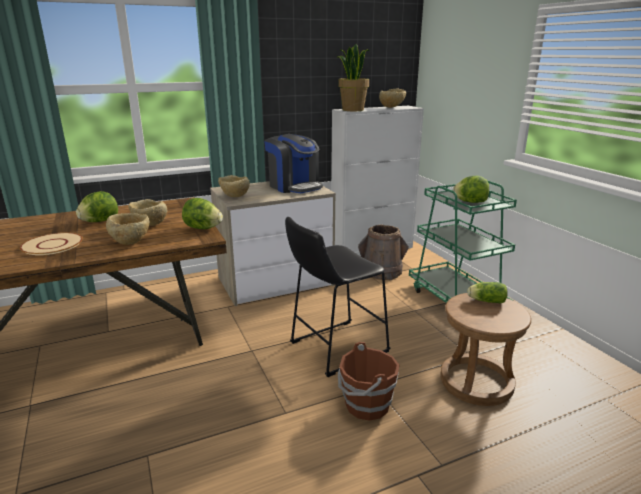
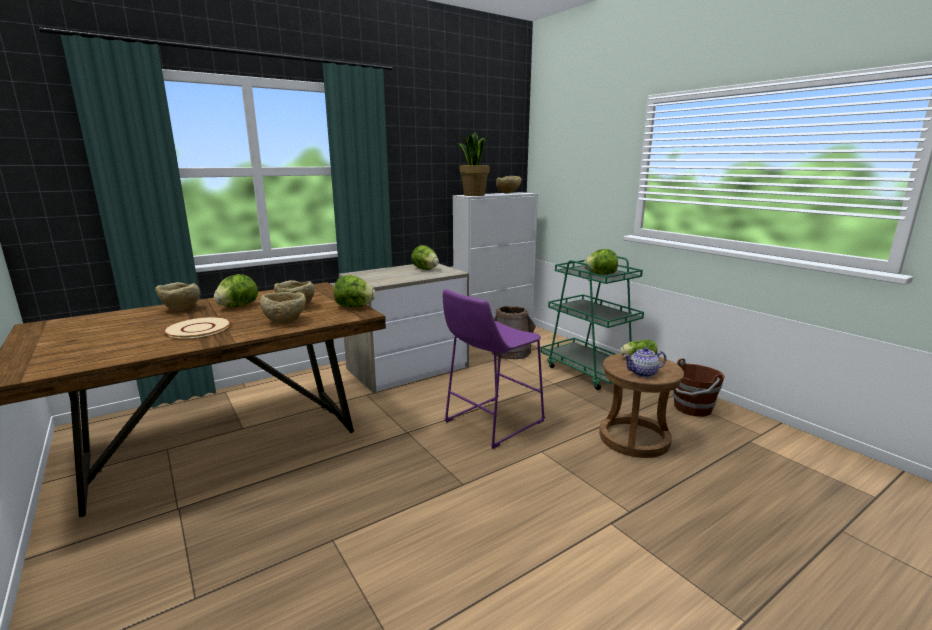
camera: 10 degrees left, 5 degrees down
beige bowl [218,175,250,197] -> beige bowl moved to [155,282,200,310]
coffee machine [264,134,323,193] -> lettuce [411,245,439,270]
black stool [285,217,390,377] -> purple stool [443,289,545,449]
brown bucket [338,342,400,421] -> brown bucket moved to [673,358,725,417]
none -> teapot [624,347,666,377]

